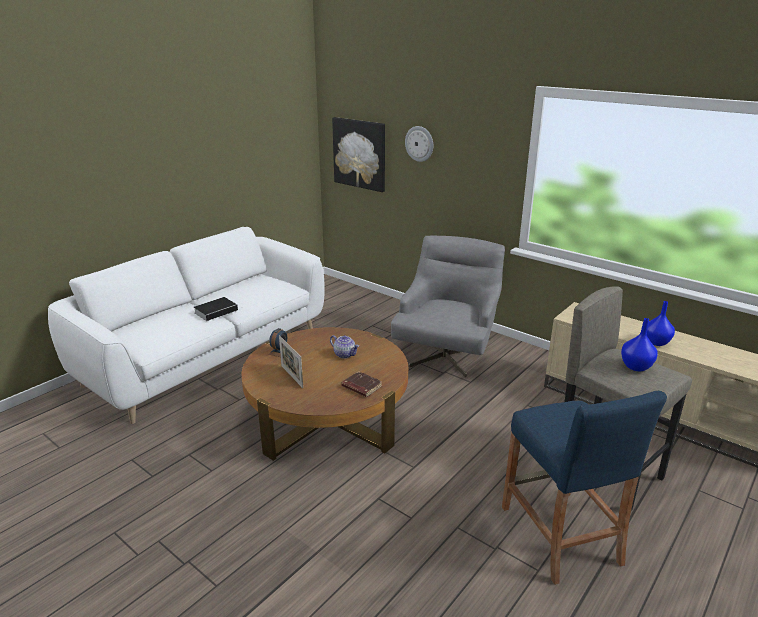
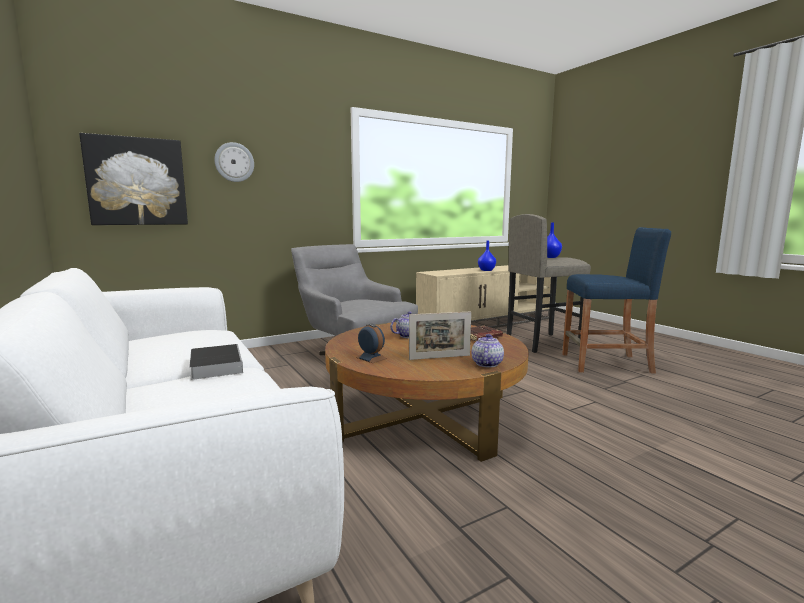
camera: 70 degrees left, 15 degrees down
none -> teapot [472,334,504,368]

